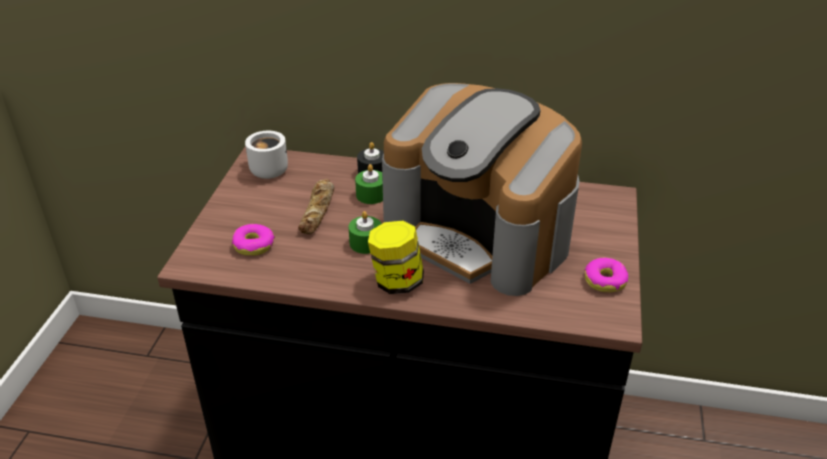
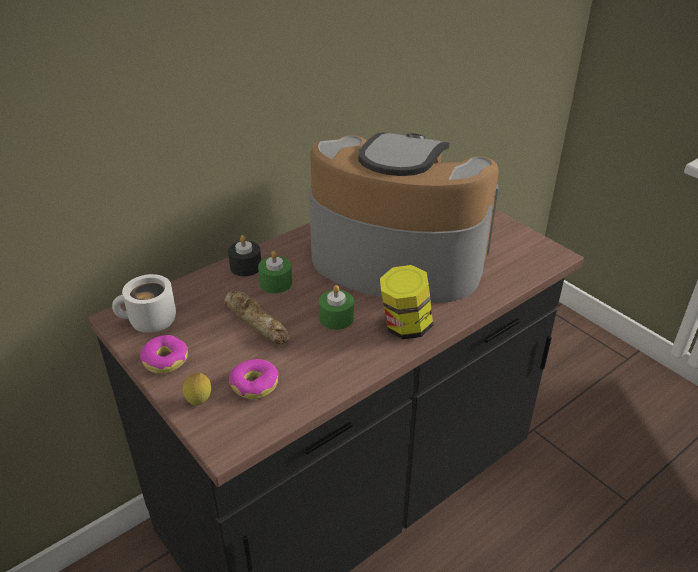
camera: 50 degrees left, 0 degrees up
coffee machine [382,83,582,296] -> coffee machine turned 150 degrees counterclockwise [309,132,498,303]
donut [584,258,628,292] -> donut moved to [140,335,188,374]
none -> lemon [183,373,211,406]

